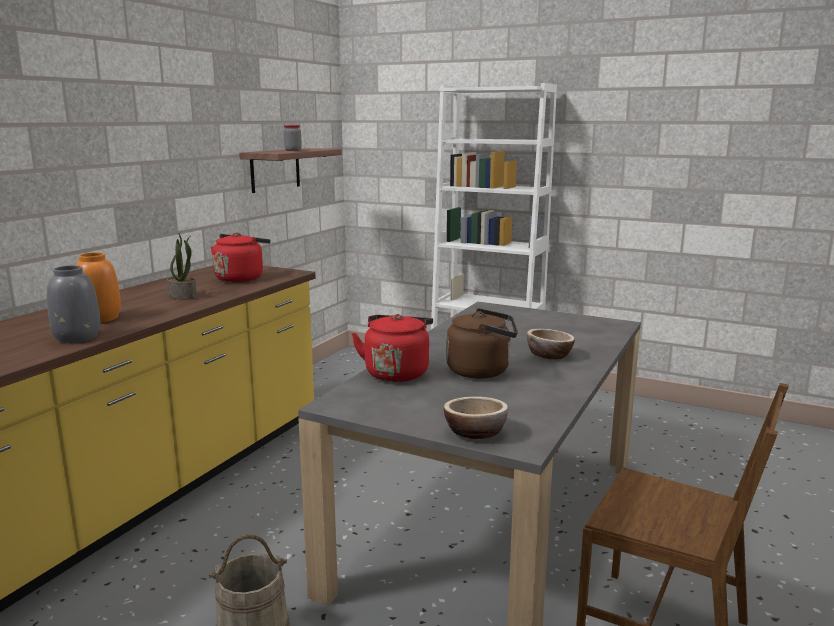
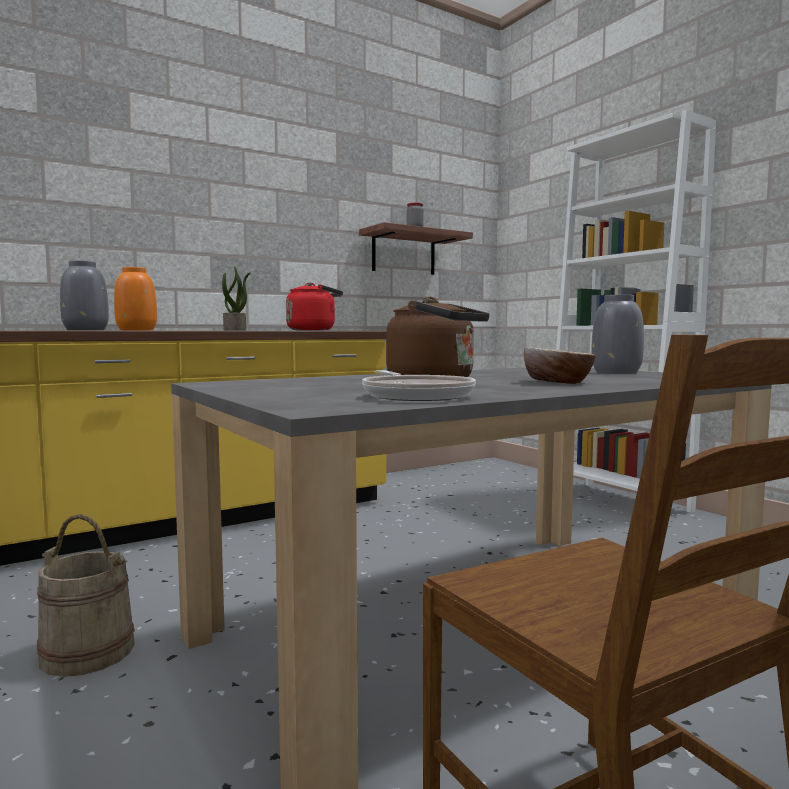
camera: 30 degrees right, 10 degrees down
red kettle [352,314,433,382] -> none
bowl [444,396,508,439] -> none
none -> frying pan [362,370,476,401]
none -> grey vase [591,294,644,374]

